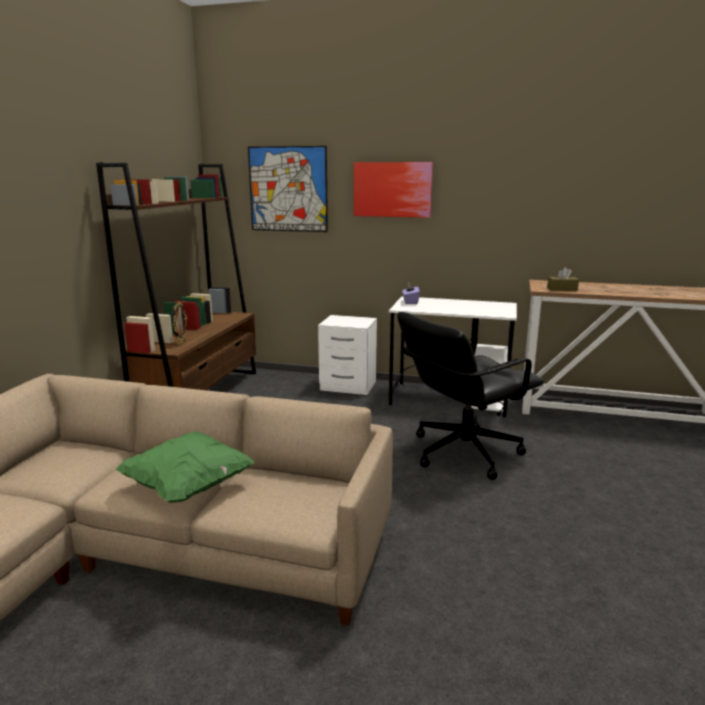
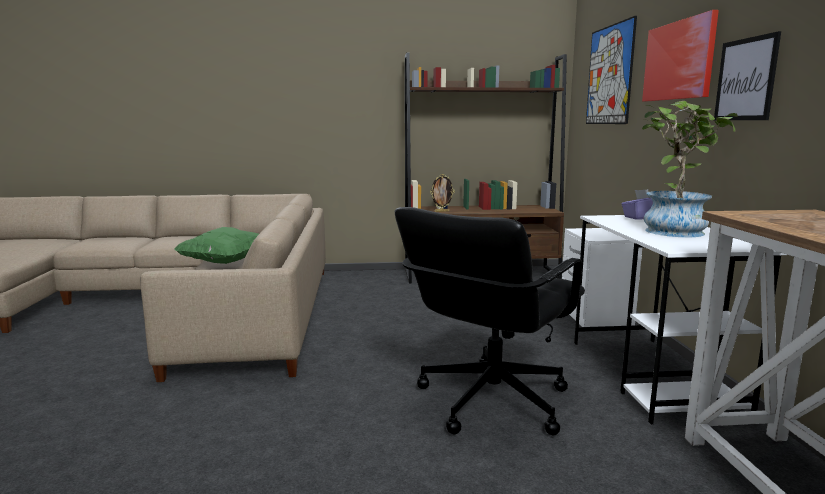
camera: 70 degrees right, 5 degrees down
black office chair [397,312,544,480] -> black office chair turned 90 degrees counterclockwise [395,207,585,435]
brown tissue box [547,267,579,291] -> none
none -> potted plant [642,101,738,237]
none -> picture [714,31,781,120]

